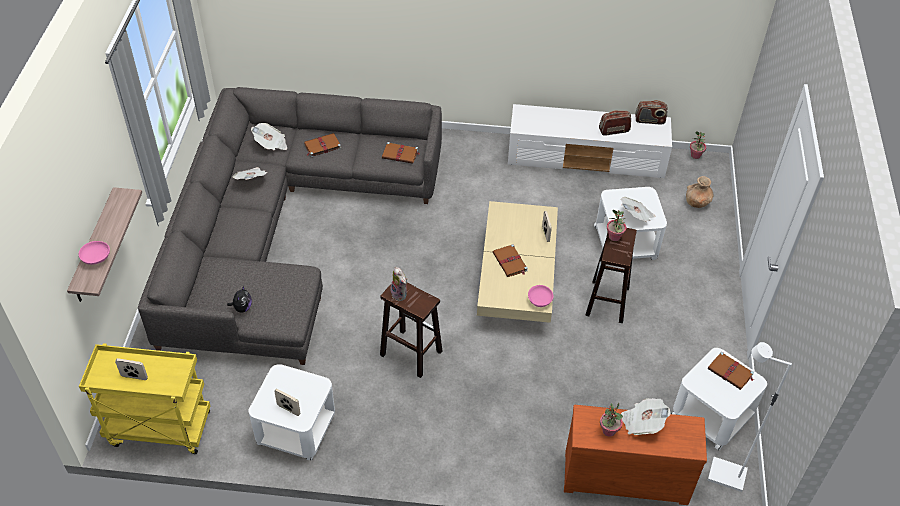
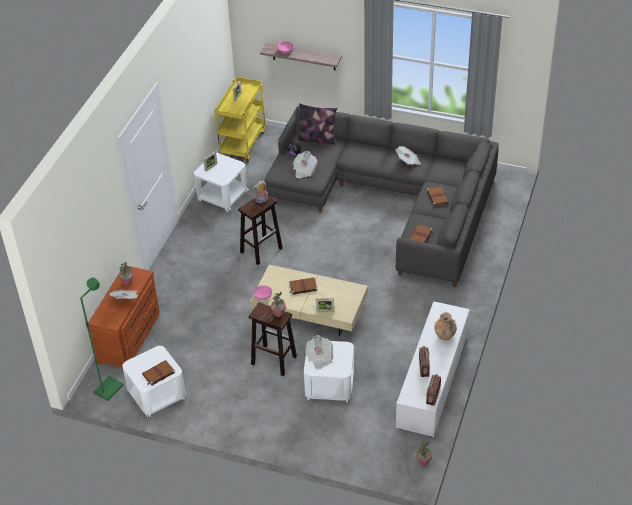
camera: 105 degrees right, 5 degrees down
newspaper [251,123,287,151] -> newspaper moved to [293,151,317,178]
brown vase [686,176,713,208] -> brown vase moved to [434,312,457,340]
white floor lamp [708,342,792,492] -> green floor lamp [80,278,123,401]
none -> pillow [297,103,337,145]

